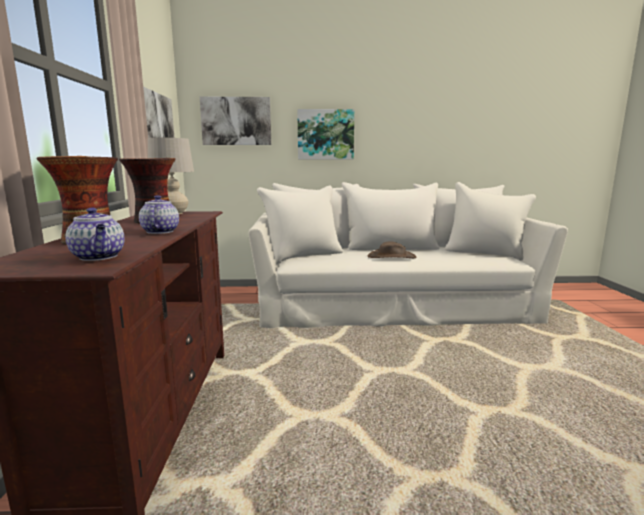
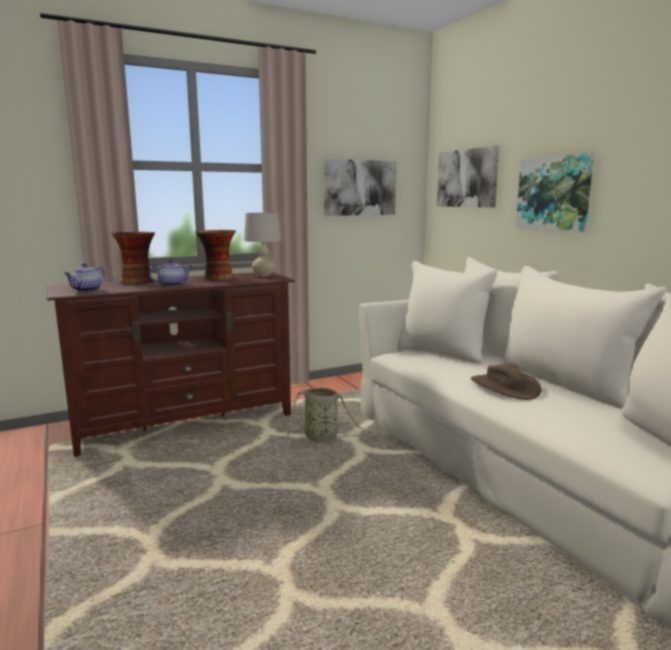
camera: 65 degrees right, 0 degrees up
none -> basket [287,388,371,442]

